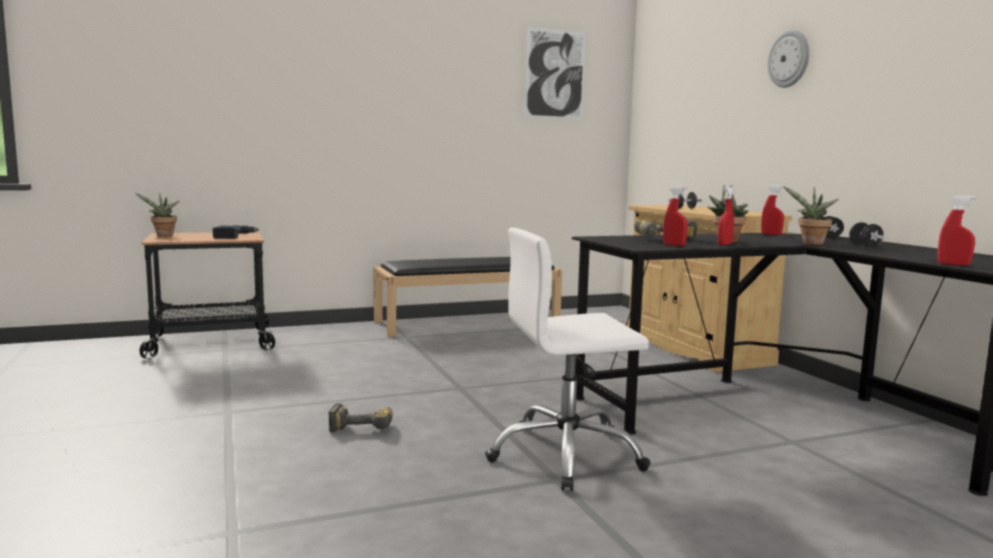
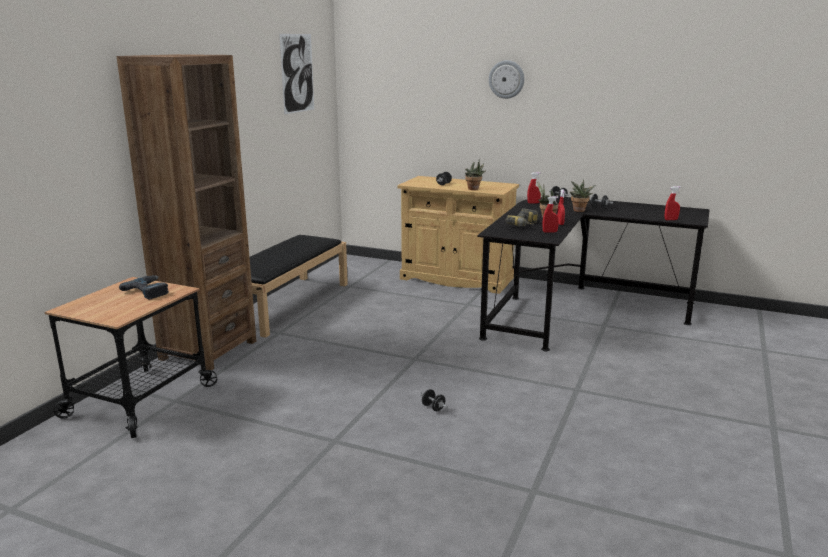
camera: 45 degrees left, 10 degrees up
potted plant [135,193,179,236] -> potted plant moved to [465,159,485,190]
power drill [328,403,393,432] -> black dumbbell [420,389,448,411]
white office chair [485,228,650,491] -> none
none -> brown bookcase [117,54,256,370]

